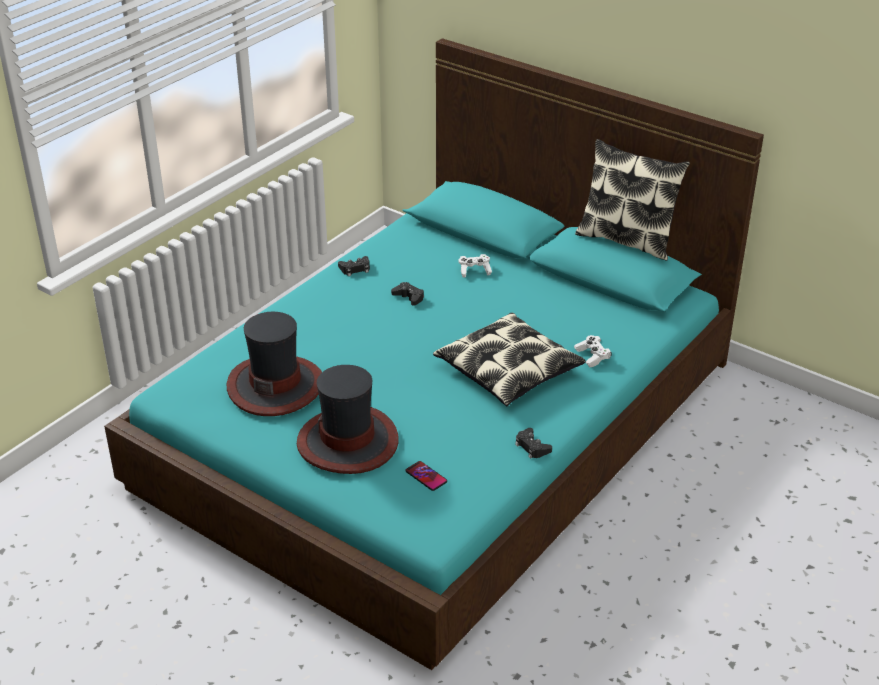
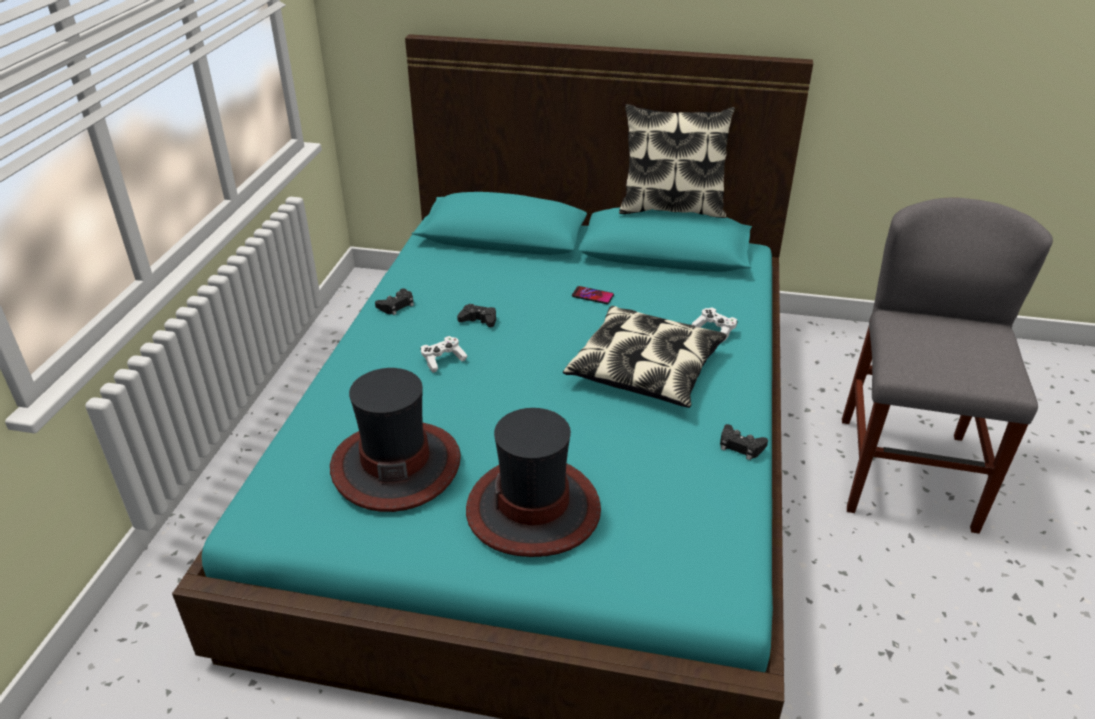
camera: 25 degrees left, 0 degrees up
phone [406,461,447,491] -> phone moved to [572,286,614,304]
white game controller [459,254,492,278] -> white game controller moved to [421,336,468,373]
none -> grey chair [842,197,1053,534]

